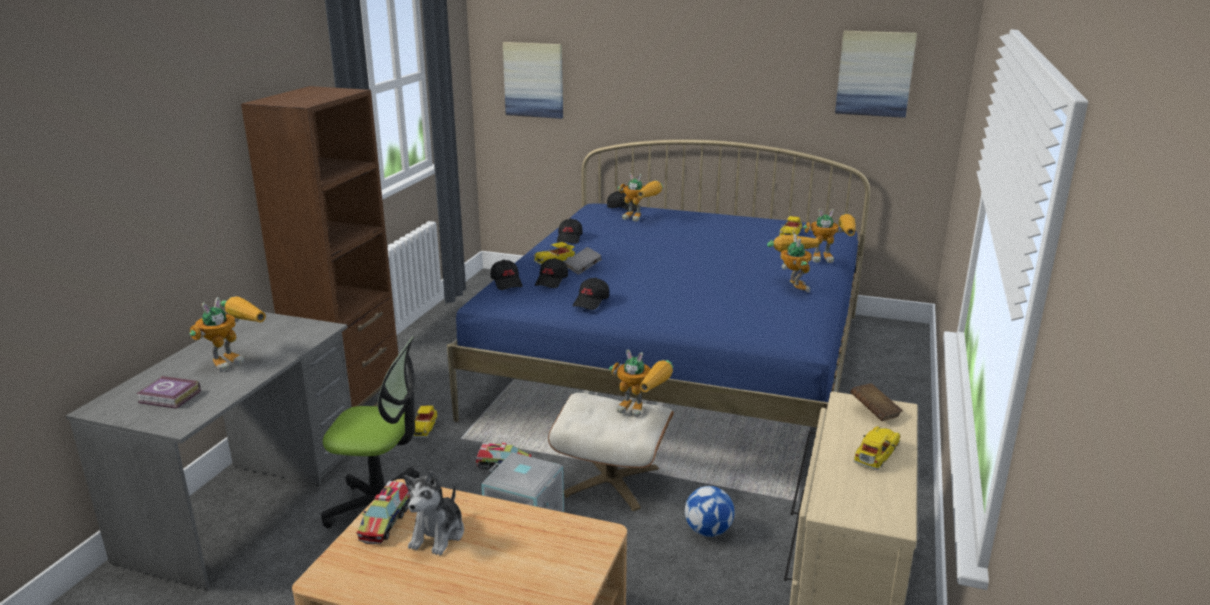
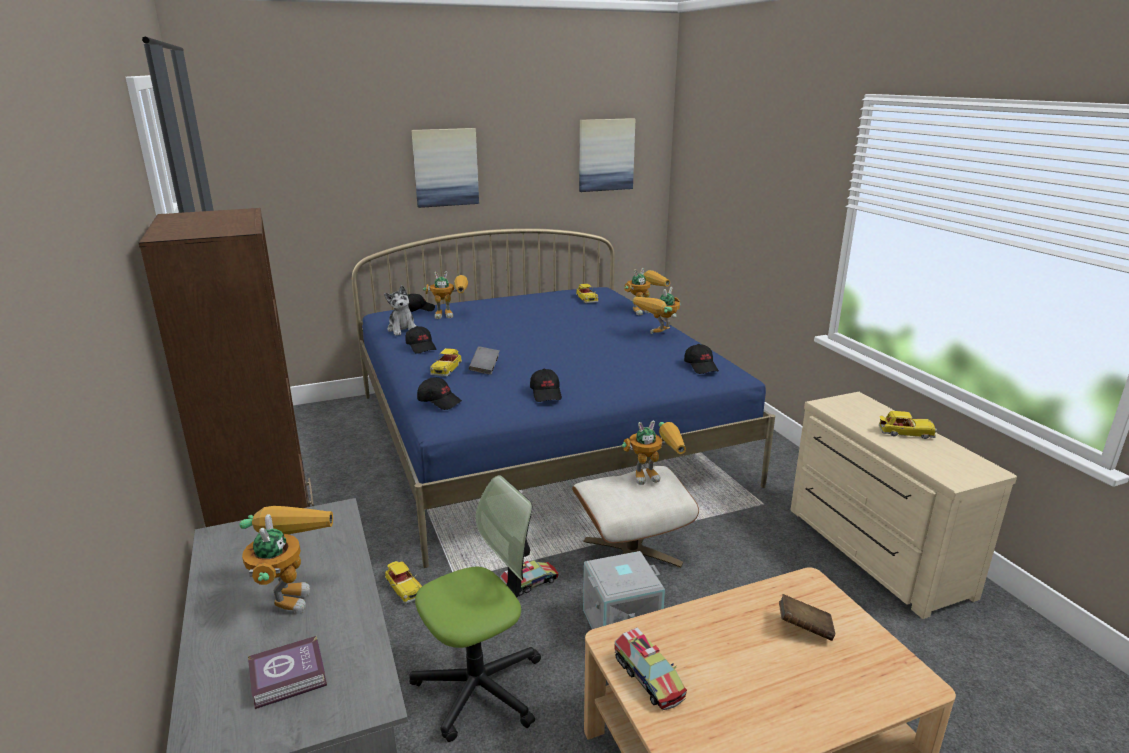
camera: 40 degrees left, 0 degrees up
plush toy [404,471,464,555] -> plush toy moved to [384,285,416,336]
picture [503,42,563,119] -> picture moved to [411,128,479,208]
black cap [535,258,568,288] -> black cap moved to [684,344,719,374]
football [685,486,735,537] -> none
toy robot [767,234,819,292] -> toy robot turned 90 degrees counterclockwise [633,287,681,334]
brown book [850,383,903,421] -> brown book moved to [779,594,835,641]
toy car [853,426,900,470] -> toy car turned 105 degrees clockwise [879,411,937,439]

